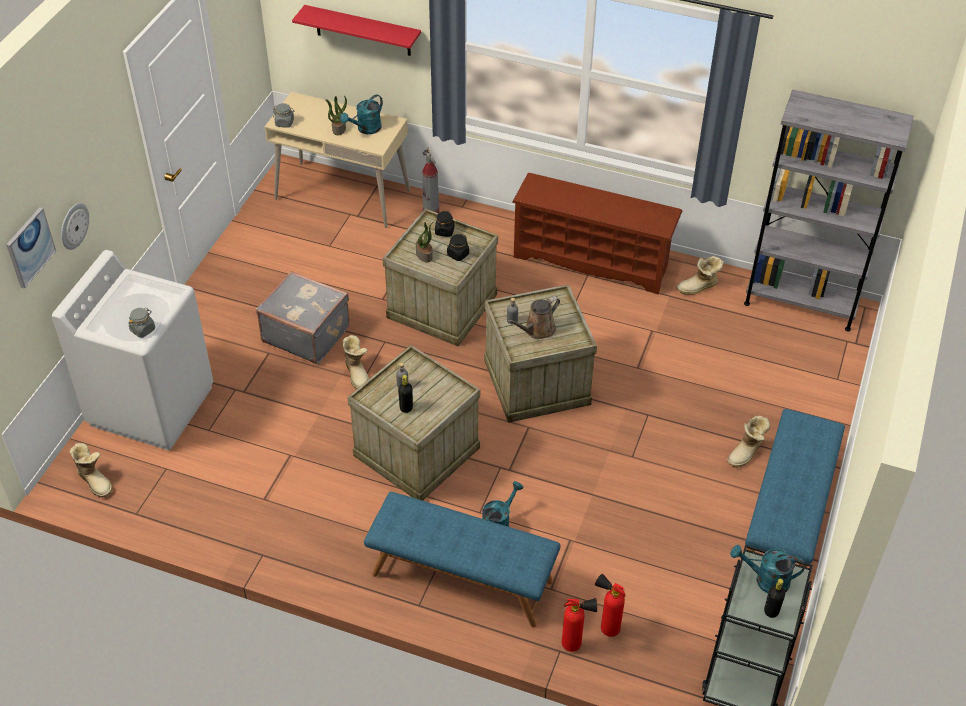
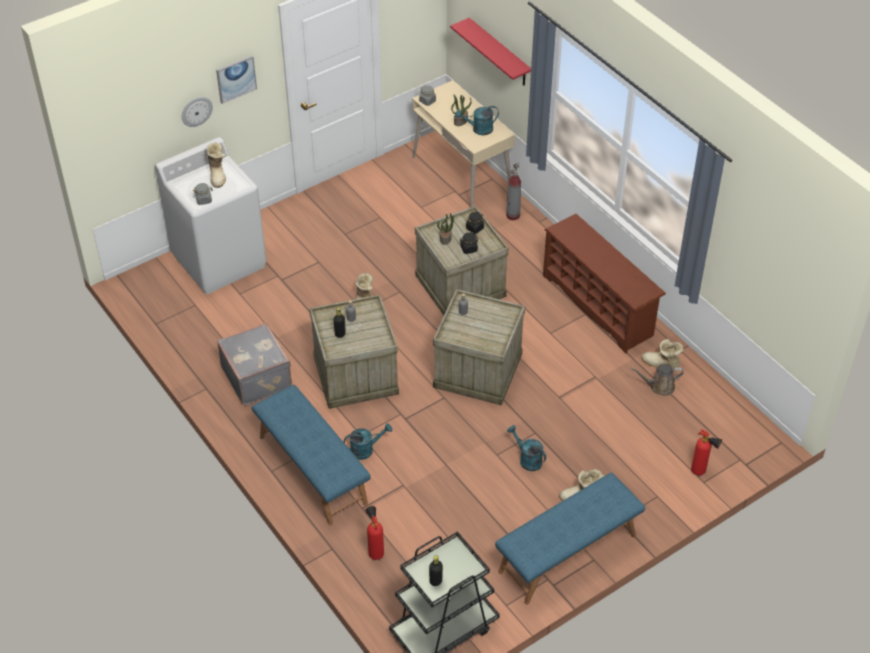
camera: 35 degrees right, 0 degrees up
picture [6,207,56,289] -> picture moved to [216,55,257,104]
boot [70,443,113,497] -> boot moved to [207,142,226,188]
grey suitcase [256,271,350,364] -> grey suitcase moved to [217,323,292,405]
brown watering can [507,296,560,339] -> brown watering can moved to [631,364,683,396]
fire extinguisher [562,598,597,652] -> fire extinguisher moved to [691,429,722,475]
turquoise watering can [730,545,805,593] -> turquoise watering can moved to [507,425,546,471]
grey bookcase [744,89,914,332] -> none

